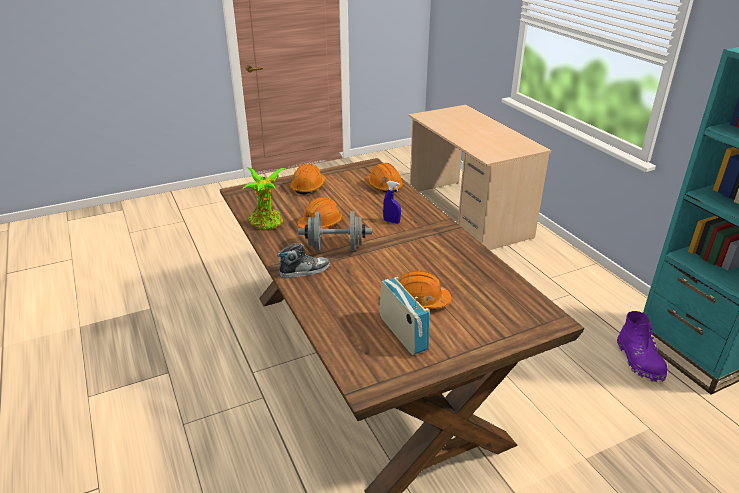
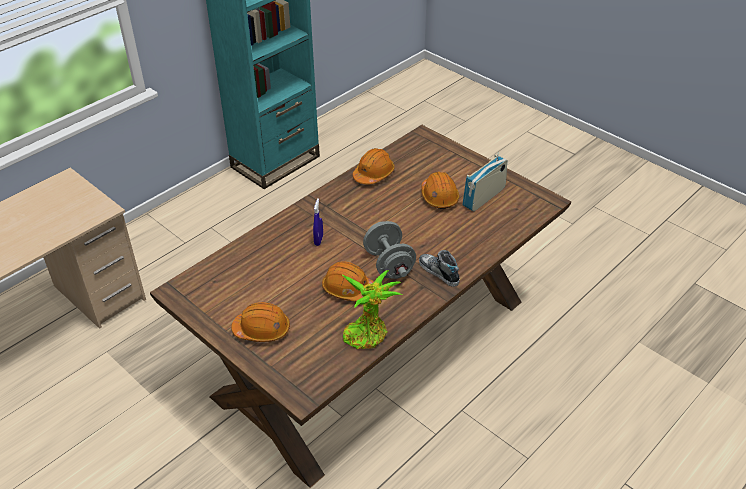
camera: 110 degrees left, 10 degrees up
orange hard hat [366,163,403,192] -> orange hard hat moved to [352,148,395,184]
purple boot [617,311,667,382] -> none

